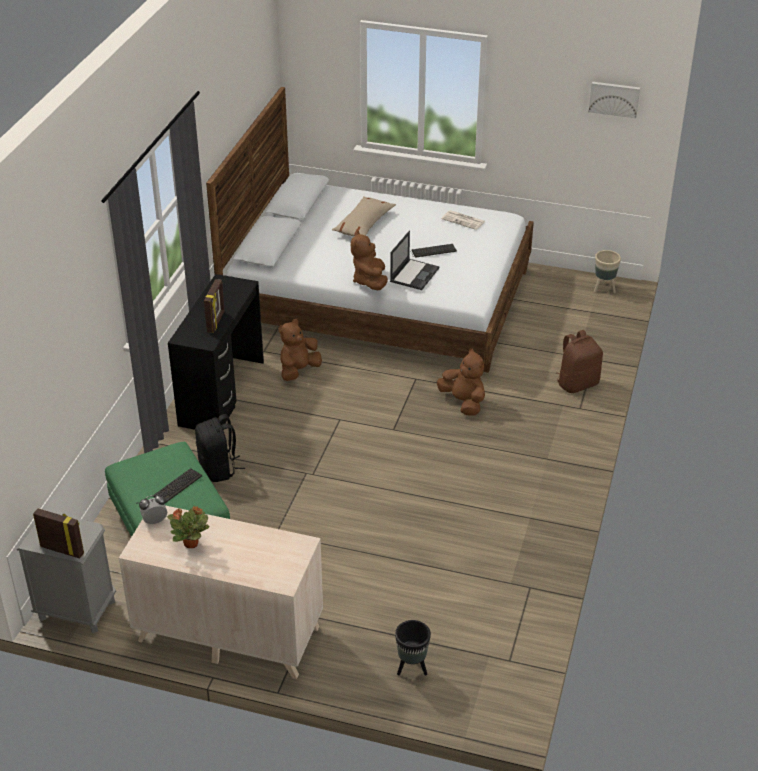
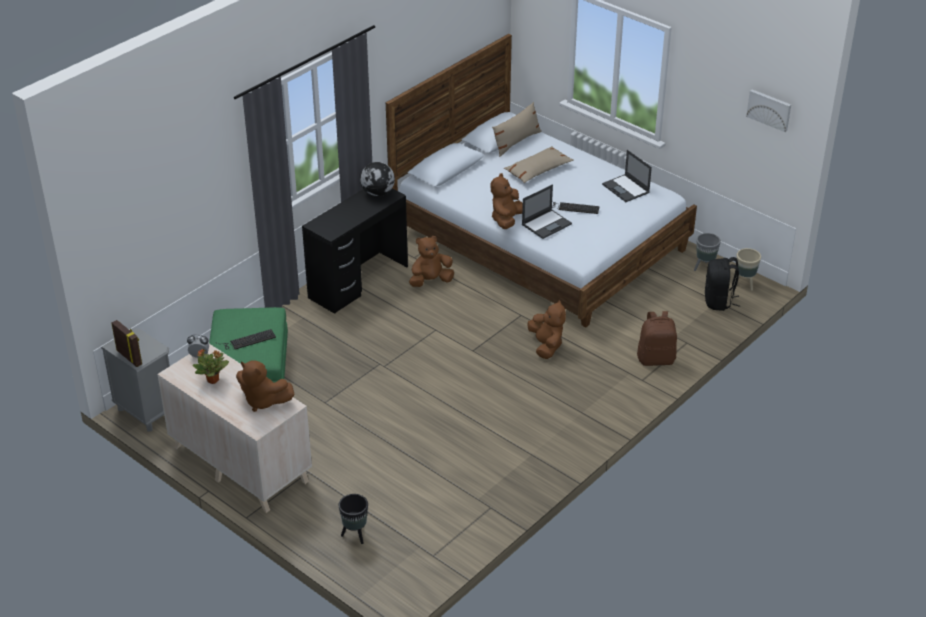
camera: 25 degrees right, 0 degrees up
black backpack [195,414,245,482] -> black backpack moved to [705,257,740,311]
picture frame [204,279,225,333] -> none
newspaper [441,210,485,230] -> laptop [602,150,652,202]
none -> brown plush toy [236,360,294,412]
none -> globe [360,162,395,196]
none -> beige pillow [492,102,542,157]
none -> grey planter [694,233,721,271]

